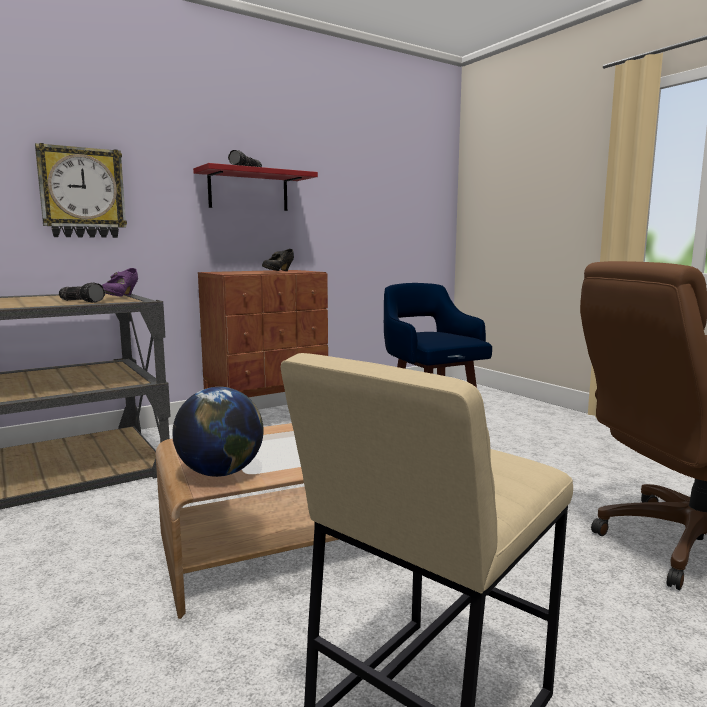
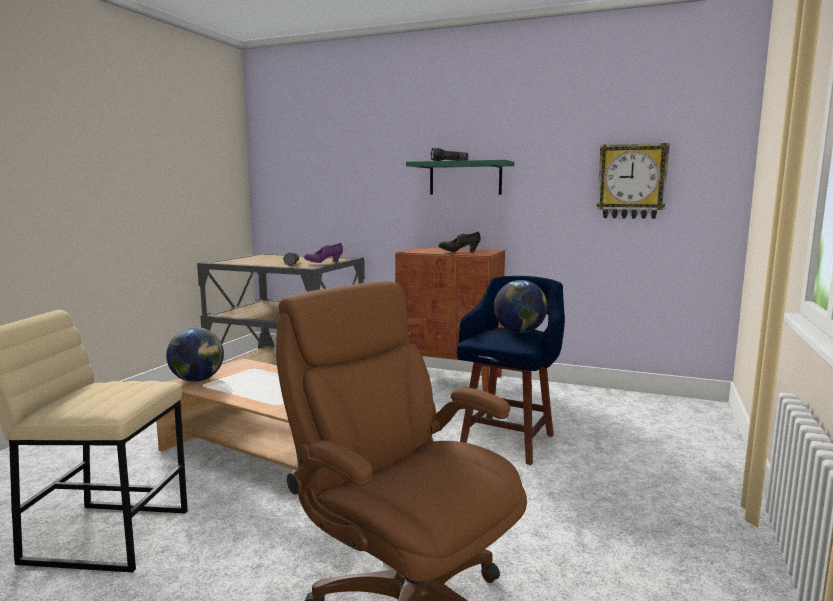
camera: 55 degrees right, 0 degrees up
wall clock [35,143,127,238] -> wall clock moved to [597,143,670,219]
red shelf [193,163,318,211] -> green shelf [406,160,514,195]
none -> globe [494,280,548,333]

